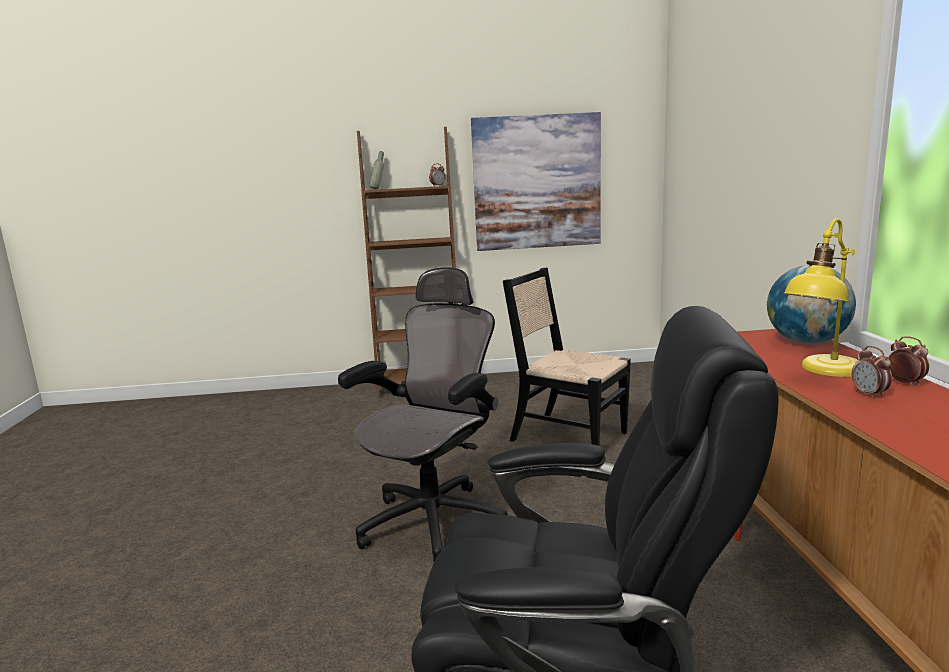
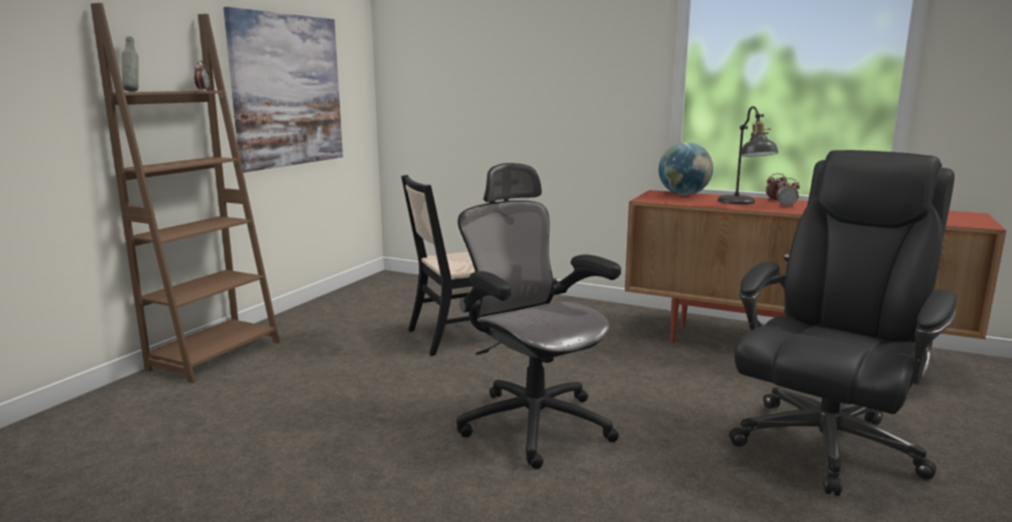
camera: 60 degrees left, 0 degrees up
yellow table lamp [784,219,859,377] -> grey table lamp [718,106,779,205]

